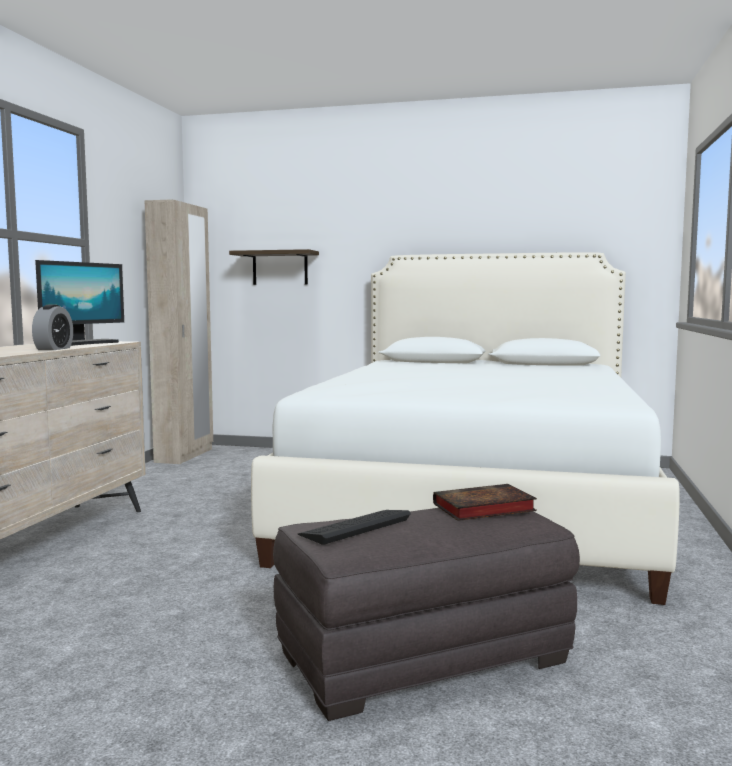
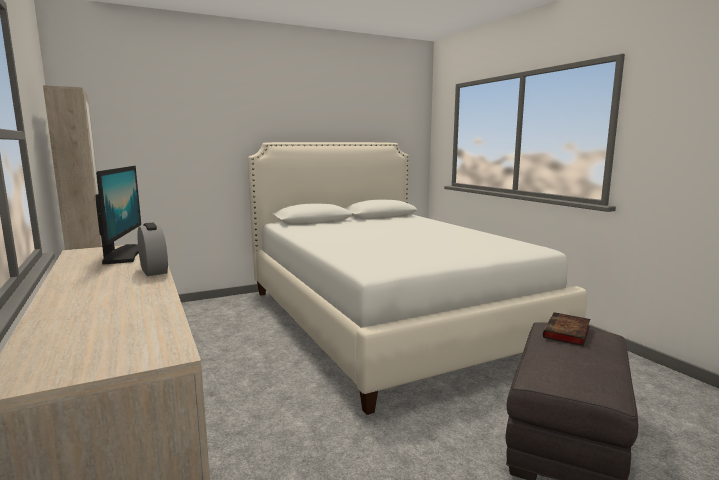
camera: 40 degrees left, 5 degrees up
shelf [229,249,319,285] -> none
keyboard [298,510,411,545] -> none

